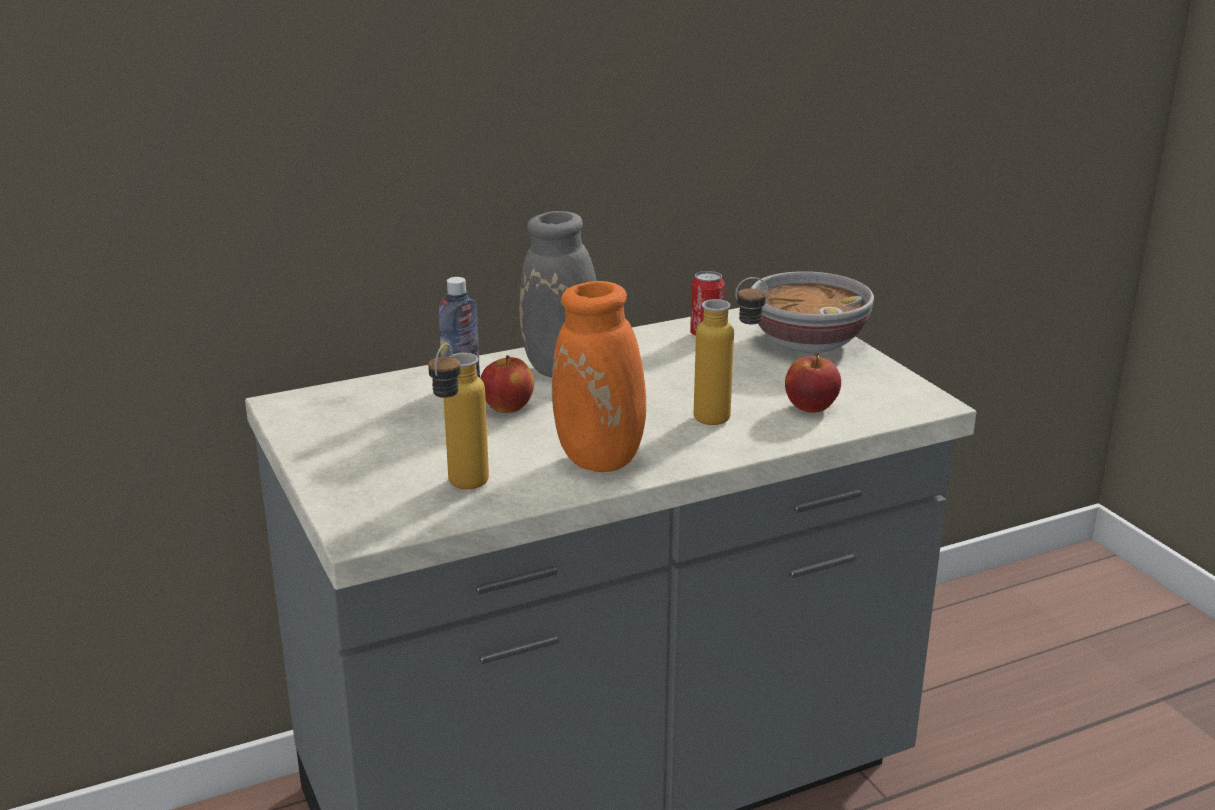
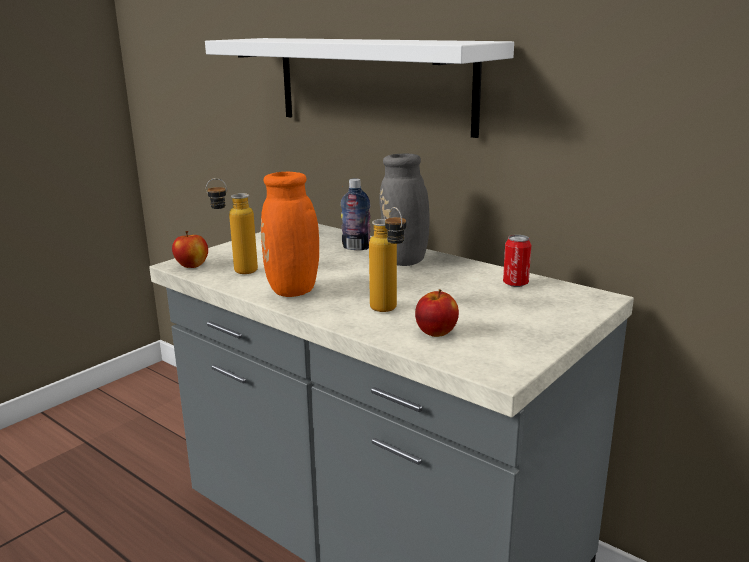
camera: 65 degrees right, 5 degrees down
apple [480,355,534,413] -> apple moved to [172,231,208,268]
bowl [751,271,874,353] -> none
none -> white shelf [205,38,514,138]

